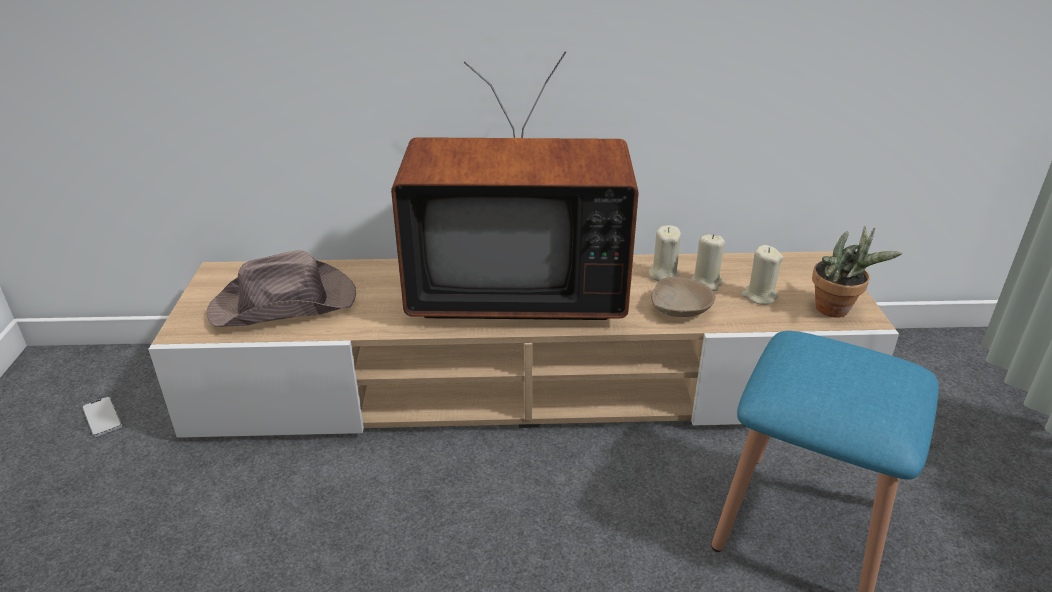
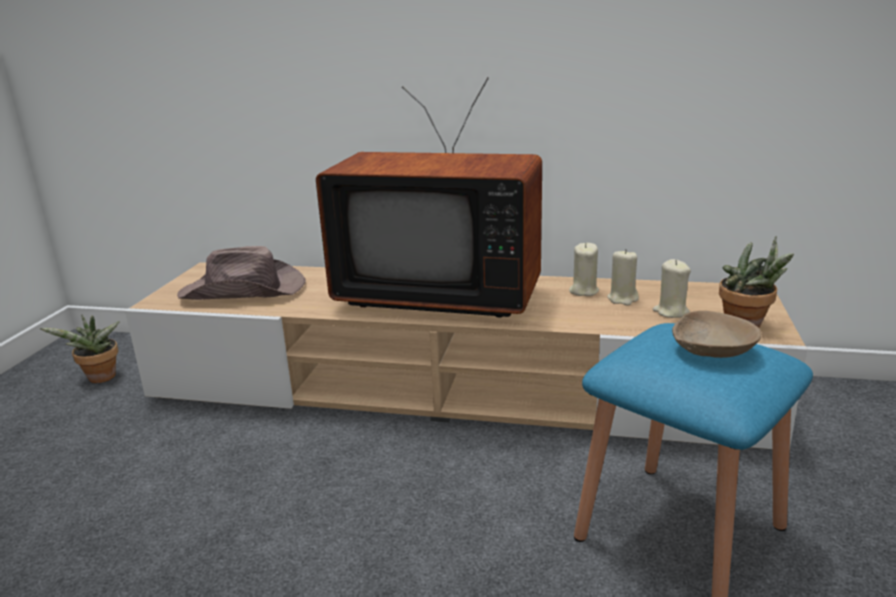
camera: 15 degrees right, 10 degrees down
phone [82,397,122,437] -> potted plant [39,315,120,383]
beige bowl [651,277,715,317] -> beige bowl moved to [672,311,762,358]

